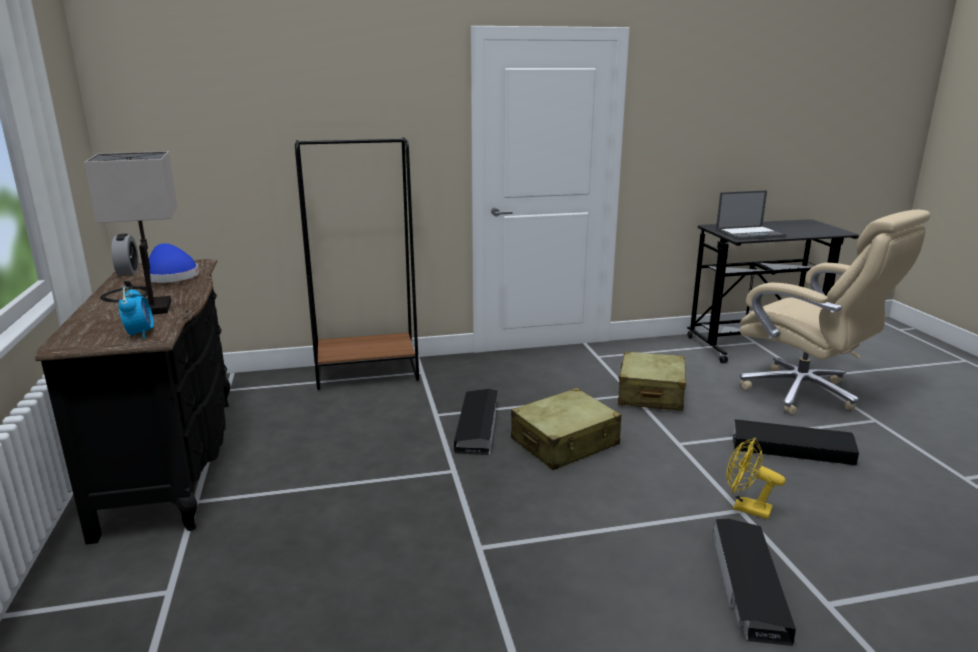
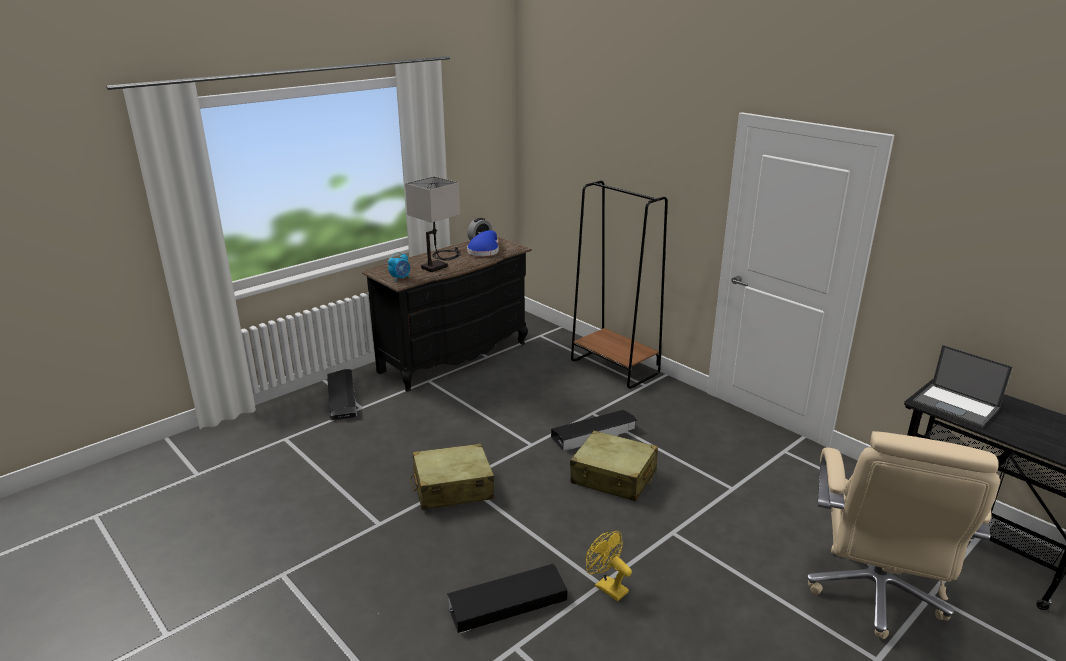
camera: 60 degrees right, 5 degrees up
beige suitcase [618,351,686,411] -> beige suitcase moved to [410,443,494,510]
yellow fan [726,438,785,519] -> yellow fan turned 45 degrees counterclockwise [586,531,632,601]
black storage box [733,419,859,465] -> black storage box moved to [327,369,357,420]

